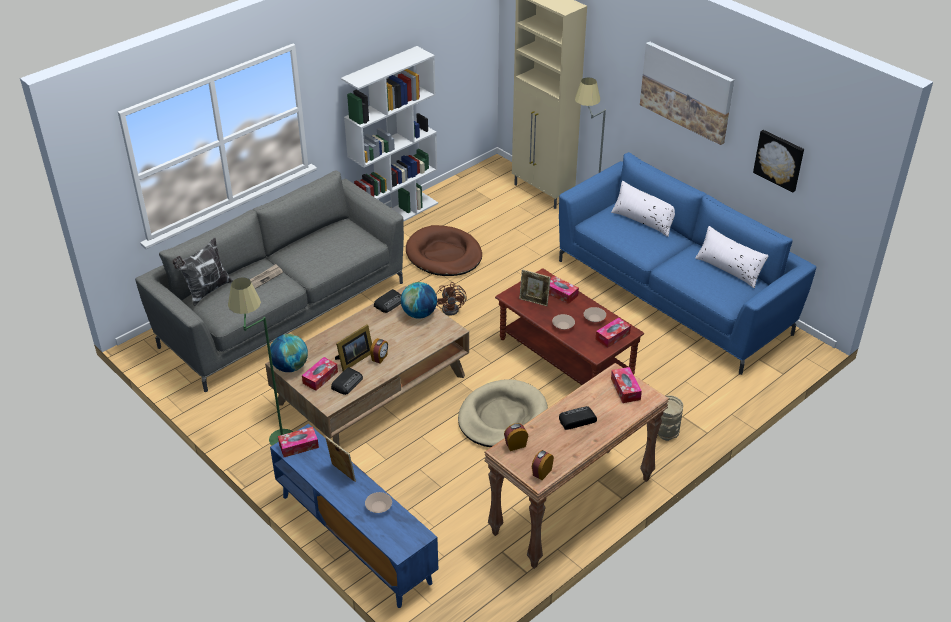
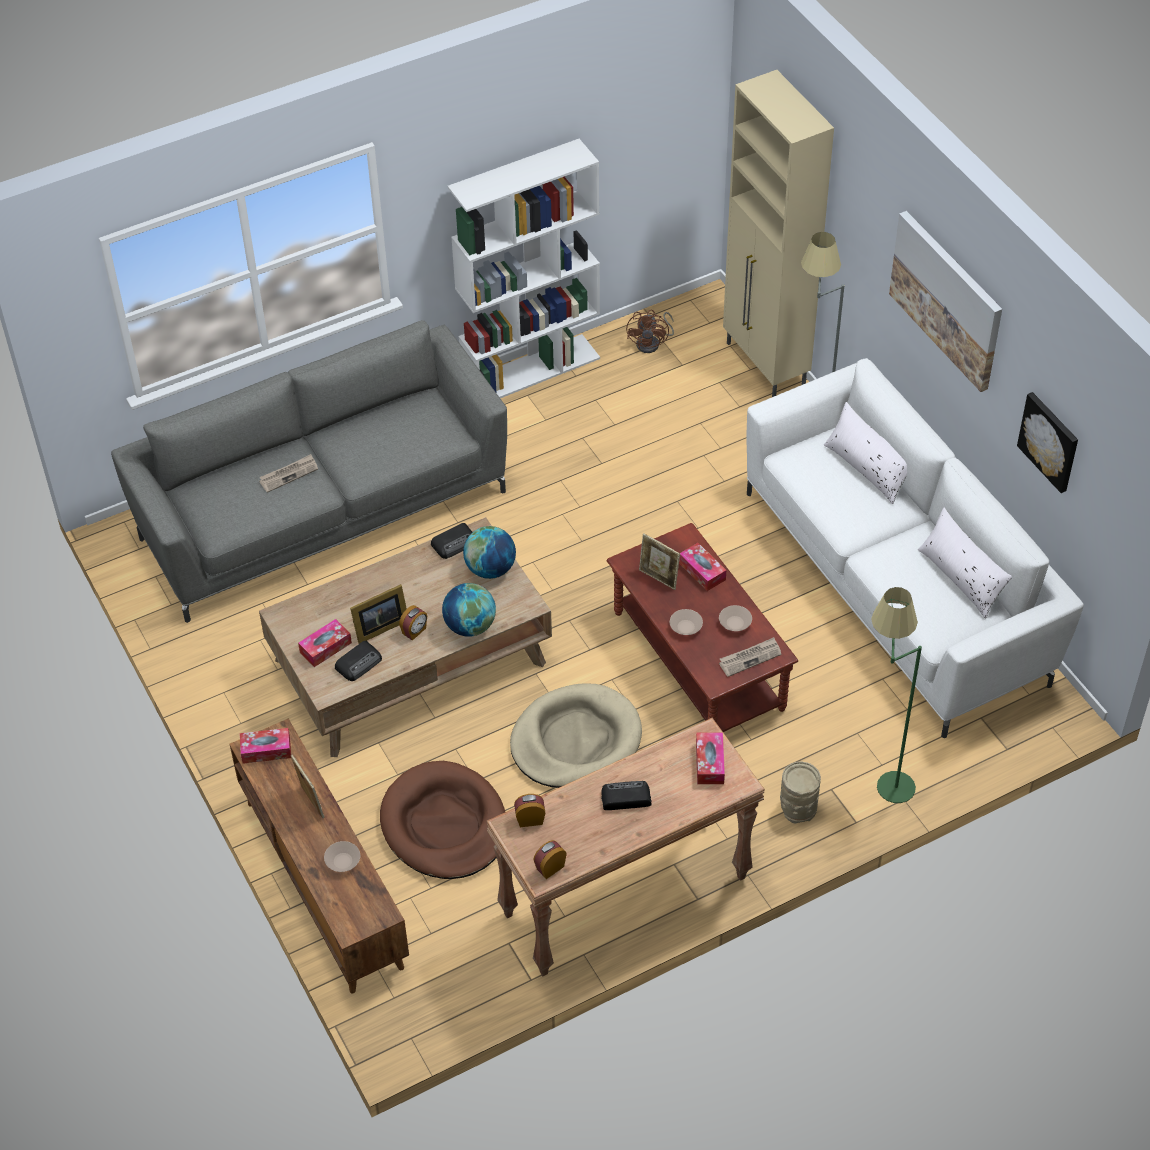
camera: 15 degrees right, 10 degrees up
pillow [172,237,233,306] -> none
green floor lamp [228,277,293,445] -> green floor lamp moved to [871,587,922,803]
globe [270,334,308,372] -> globe moved to [442,583,496,637]
blue tv stand [270,424,438,608] -> brown tv stand [229,718,409,993]
brown dog bed [406,225,482,276] -> brown dog bed moved to [380,761,505,879]
brown fan [436,282,467,316] -> brown fan moved to [626,310,674,353]
blue sofa [559,152,816,375] -> white sofa [747,358,1084,738]
tissue box [596,318,631,348] -> newspaper [719,637,781,677]

